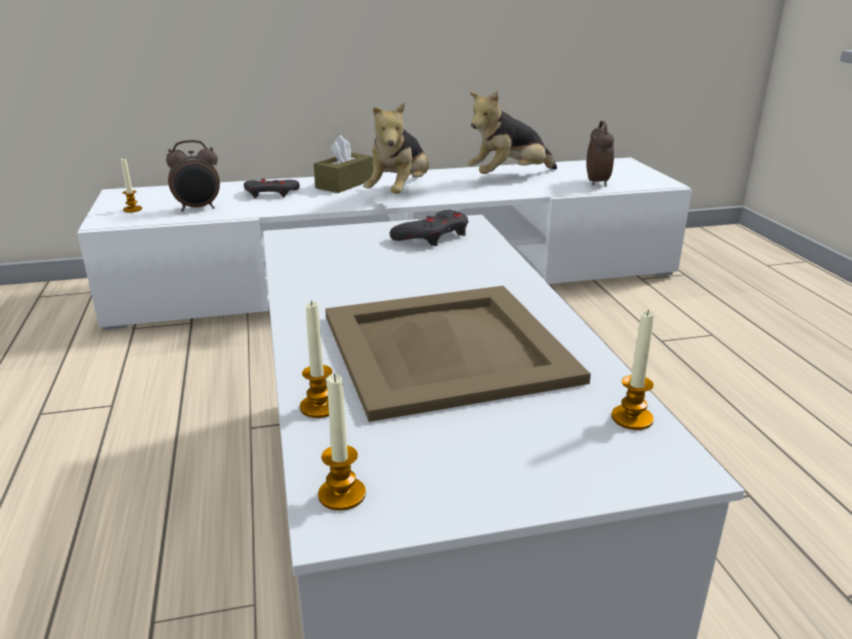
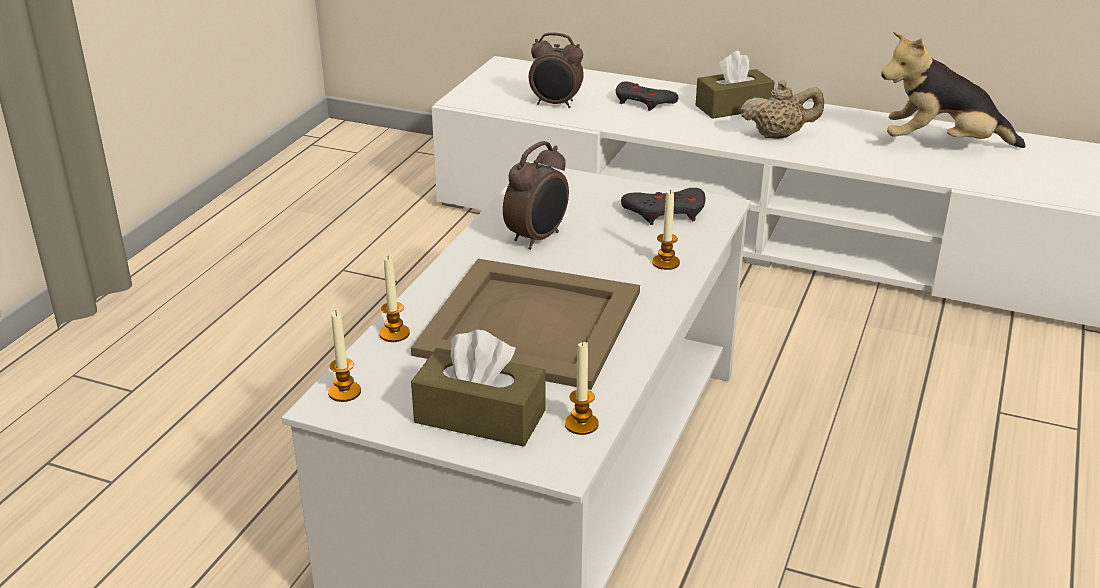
camera: 35 degrees right, 5 degrees up
candle [121,158,142,213] -> candle moved to [652,189,680,270]
plush toy [363,102,429,194] -> beige teapot [741,80,824,139]
alarm clock [587,121,614,187] -> alarm clock moved to [503,141,569,250]
none -> brown tissue box [411,329,545,447]

